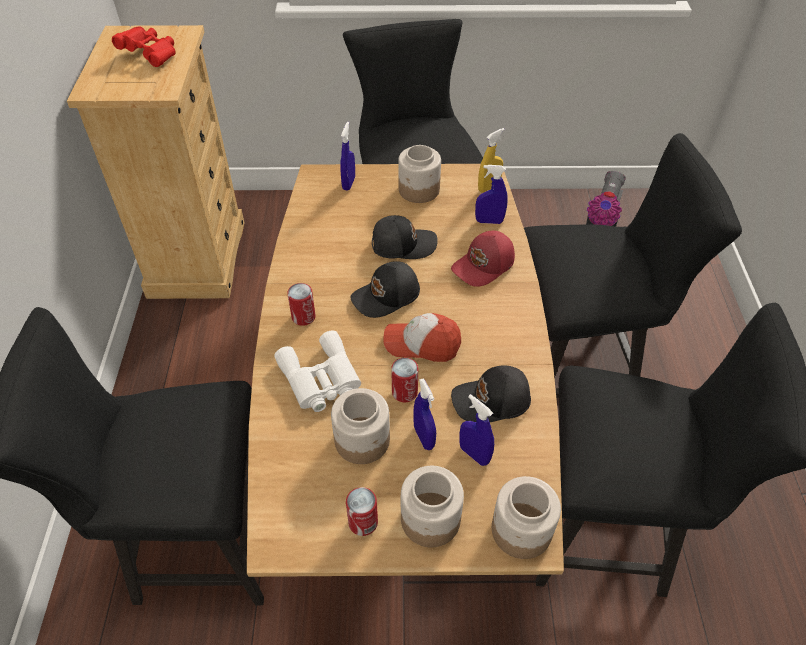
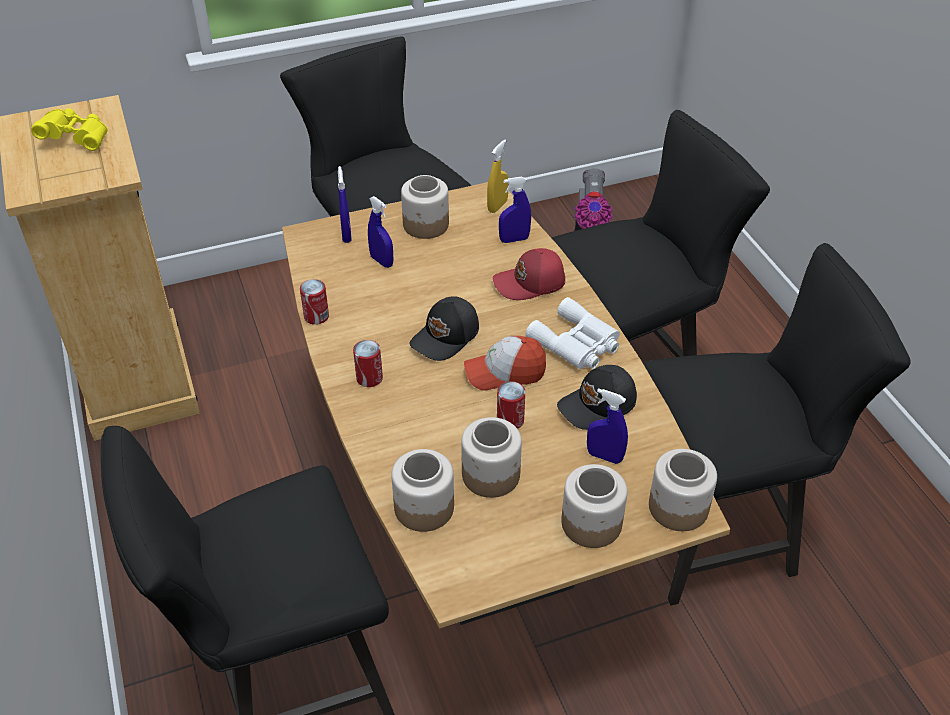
camera: 20 degrees left, 5 degrees down
red binoculars [112,26,176,67] -> yellow binoculars [31,108,108,151]
white binoculars [274,330,361,412] -> white binoculars moved to [525,297,620,369]
can [346,487,378,536] -> can moved to [300,279,329,325]
black cap [372,215,438,259] -> none
blue spray bottle [413,378,436,450] -> blue spray bottle moved to [368,196,393,268]
red cap [451,231,515,287] -> red cap turned 45 degrees clockwise [493,248,565,300]
none -> jar [391,449,454,532]

